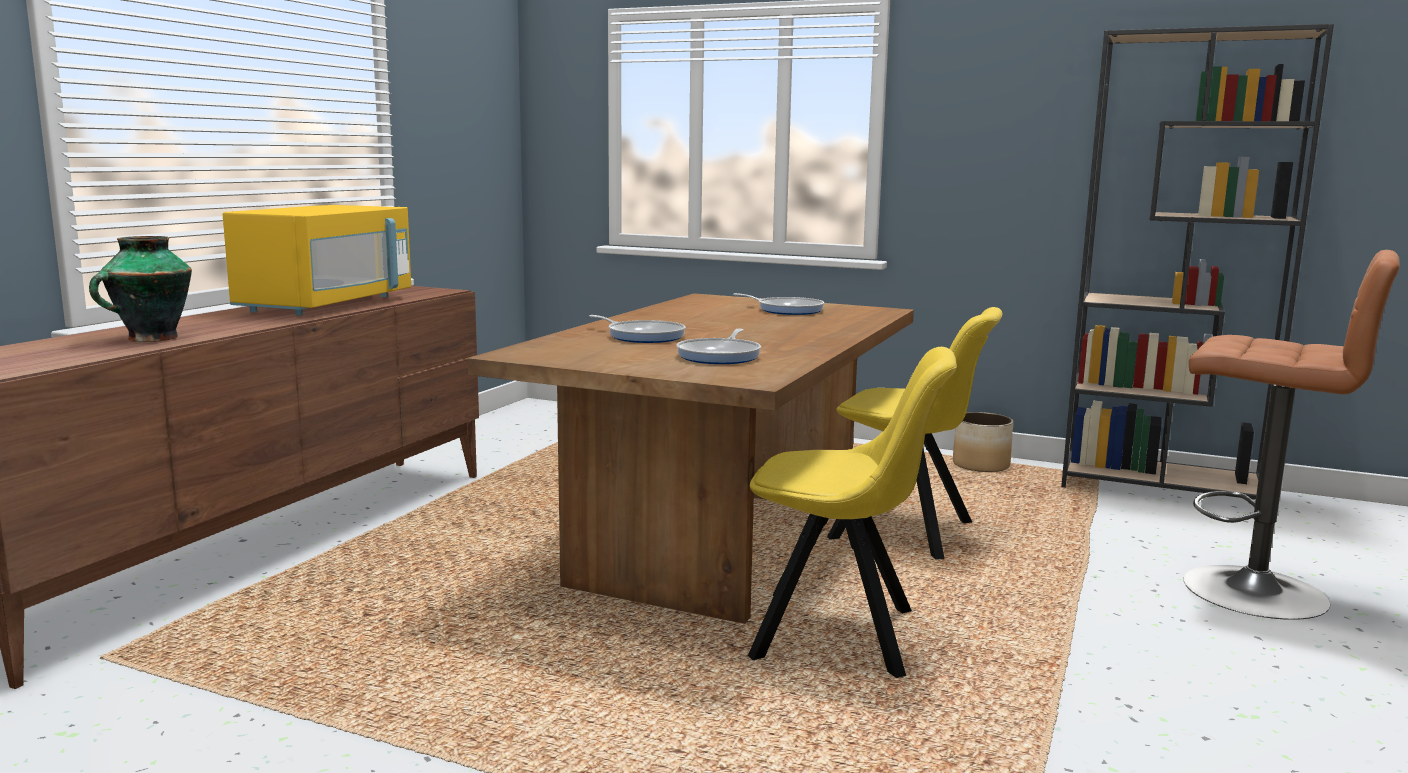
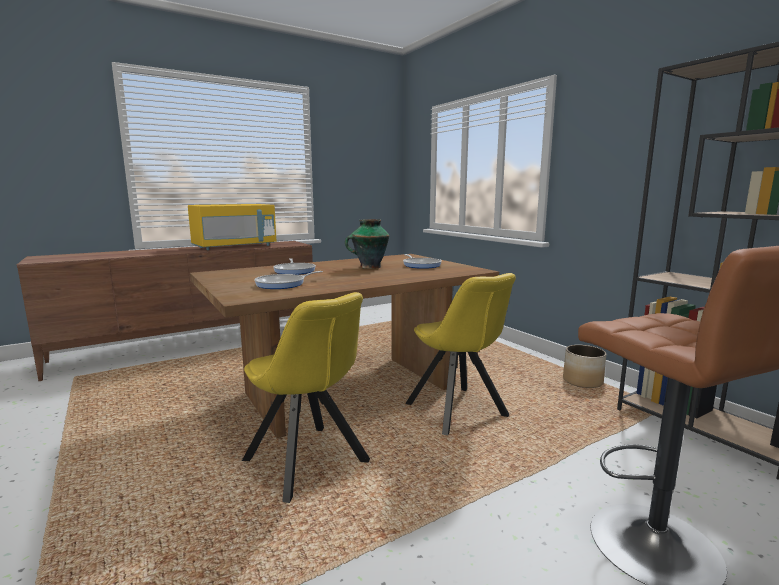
camera: 35 degrees right, 0 degrees up
vase [89,236,192,342] -> vase moved to [345,219,389,269]

